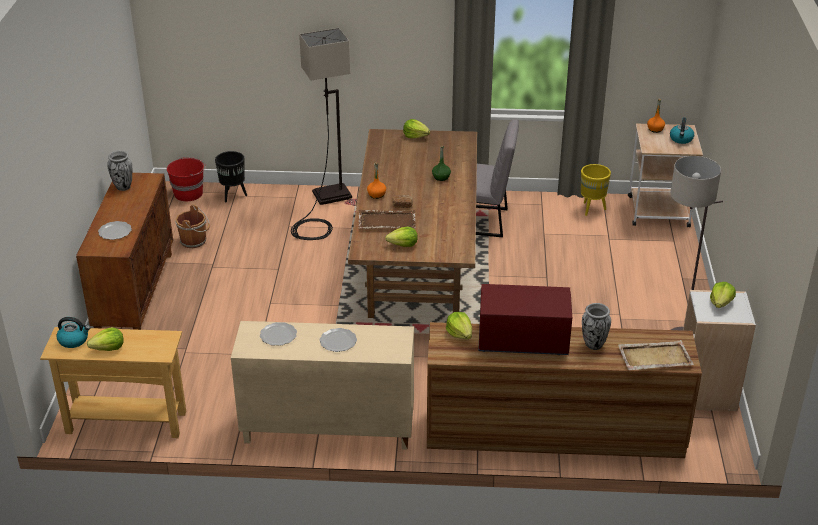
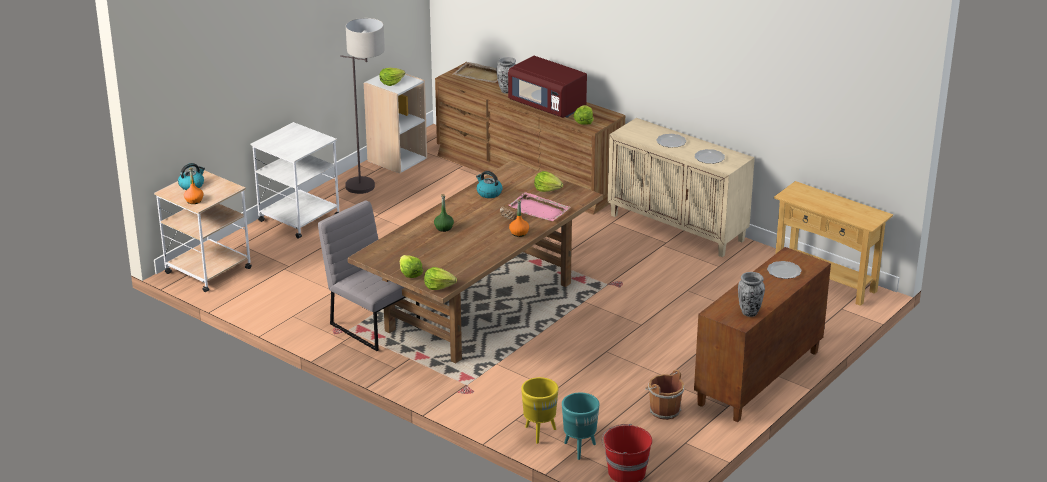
camera: 145 degrees left, 5 degrees down
kettle [56,317,90,348] -> kettle moved to [476,171,503,198]
lettuce [87,327,124,351] -> lettuce moved to [424,267,457,290]
black planter [215,151,247,202] -> turquoise planter [562,392,599,460]
floor lamp [291,28,352,240] -> none
brown tray [358,210,416,229] -> pink tray [508,192,571,221]
yellow planter [581,164,611,216] -> yellow planter moved to [521,377,559,444]
none -> white cart [251,122,339,239]

